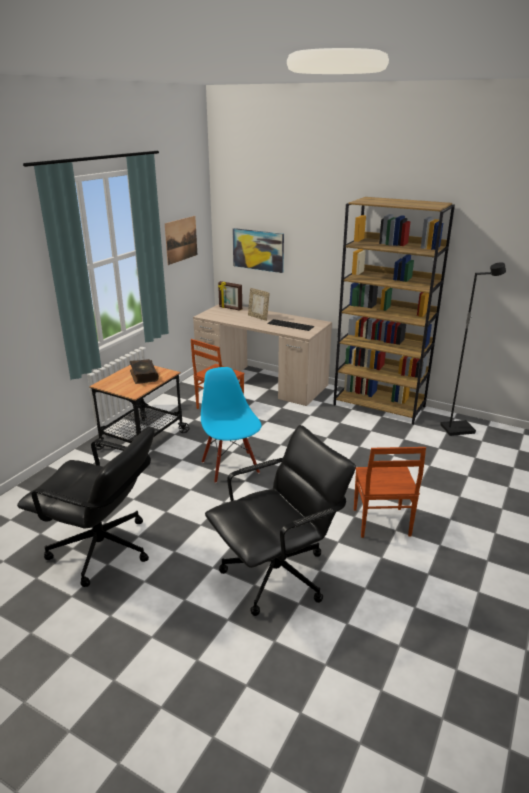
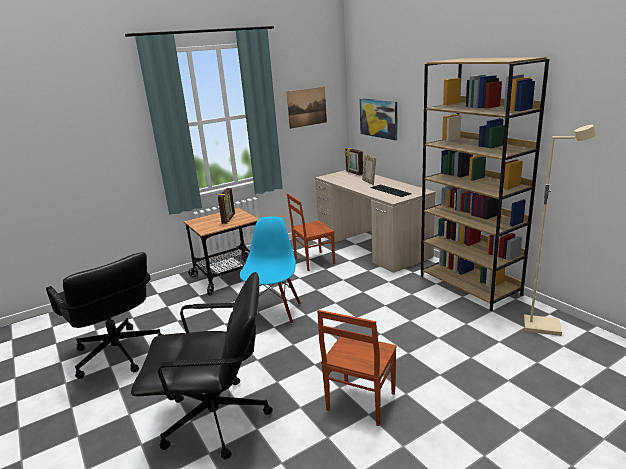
camera: 30 degrees right, 5 degrees down
book [130,359,159,384] -> picture frame [218,188,235,224]
black floor lamp [440,262,506,436] -> beige floor lamp [524,125,596,336]

